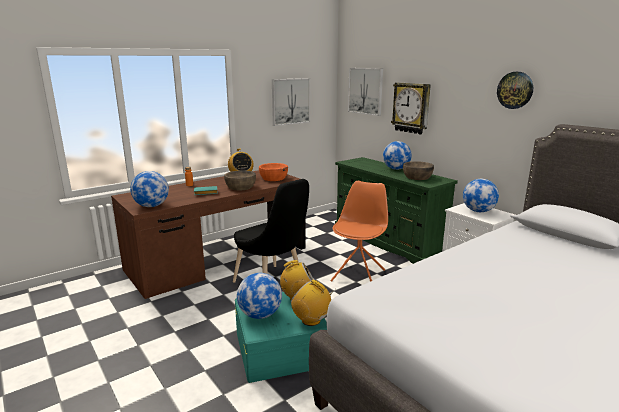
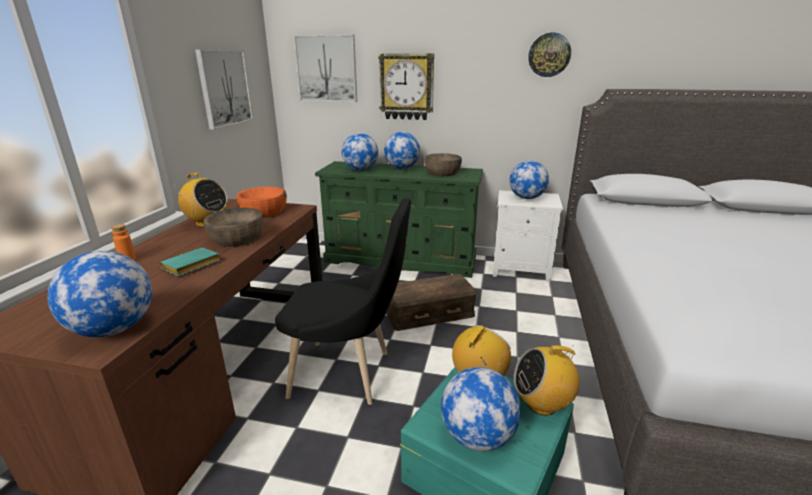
camera: 40 degrees left, 5 degrees up
orange chair [330,181,388,282] -> brown storage box [386,274,477,331]
none -> globe [341,133,378,171]

